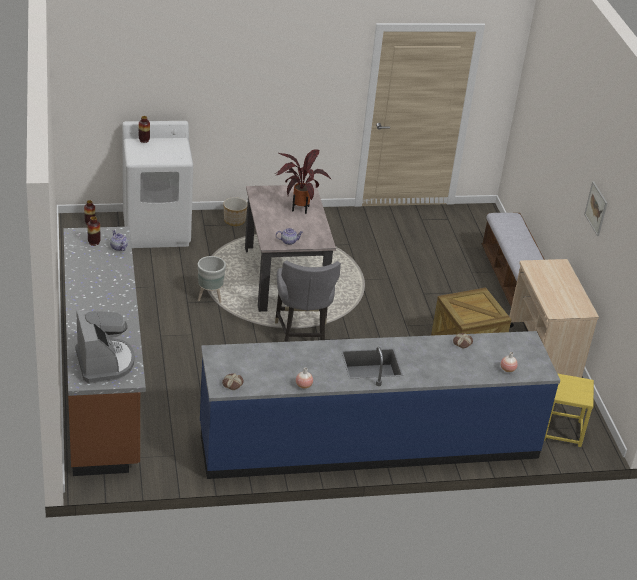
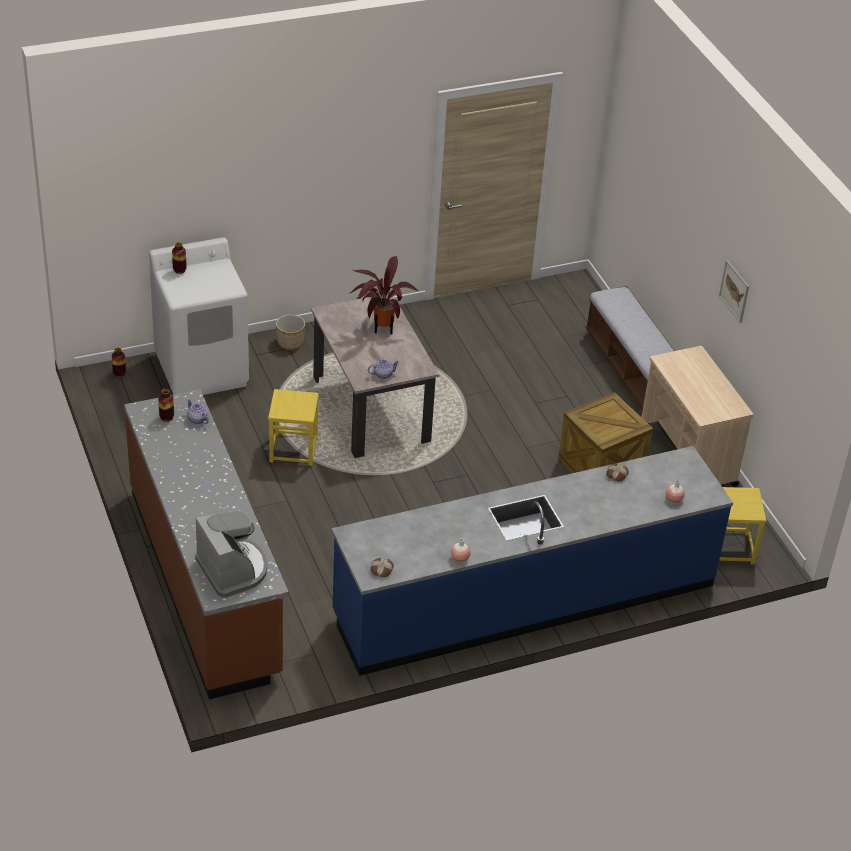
camera: 10 degrees left, 5 degrees up
grey planter [198,256,226,303] -> yellow stool [268,389,319,466]
grey chair [275,261,341,342] -> none

